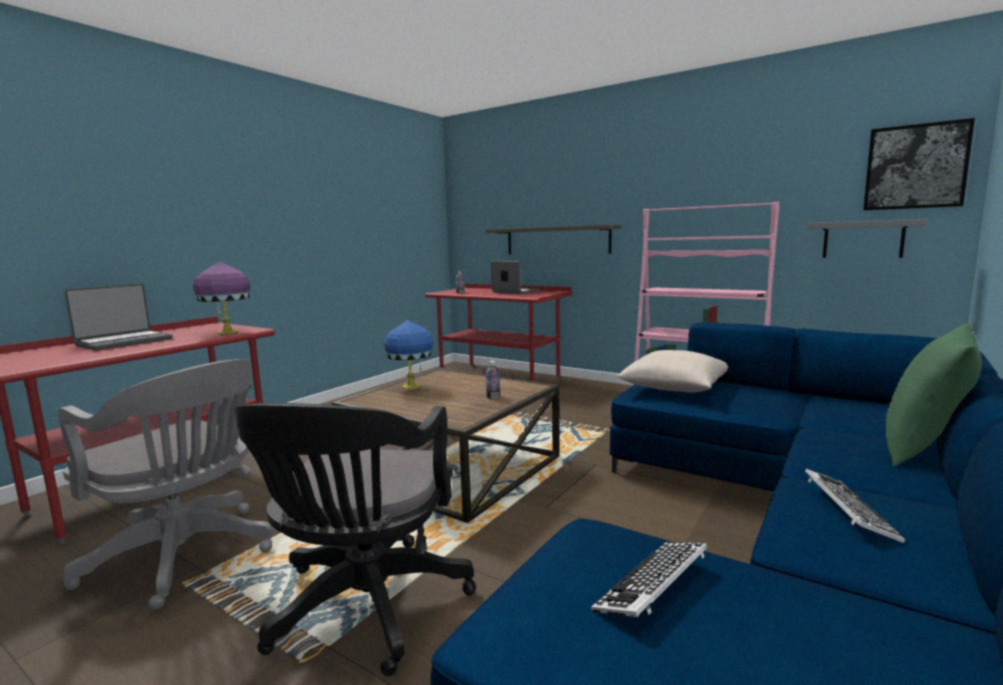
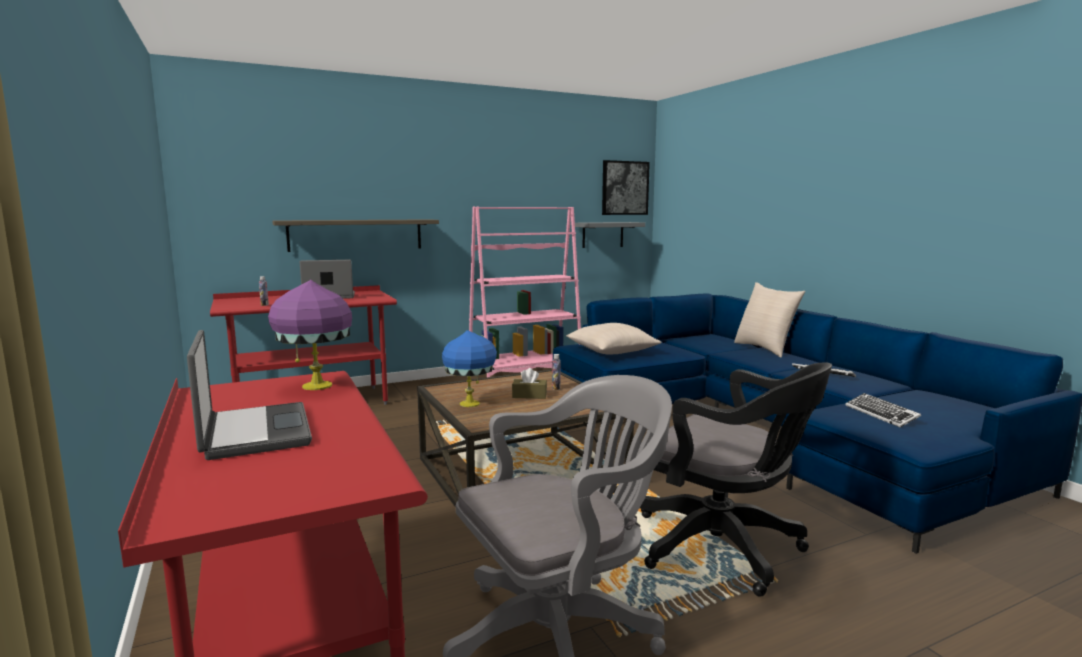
camera: 60 degrees left, 0 degrees up
green pillow [886,324,982,467] -> beige pillow [734,282,806,357]
none -> brown tissue box [512,368,547,399]

